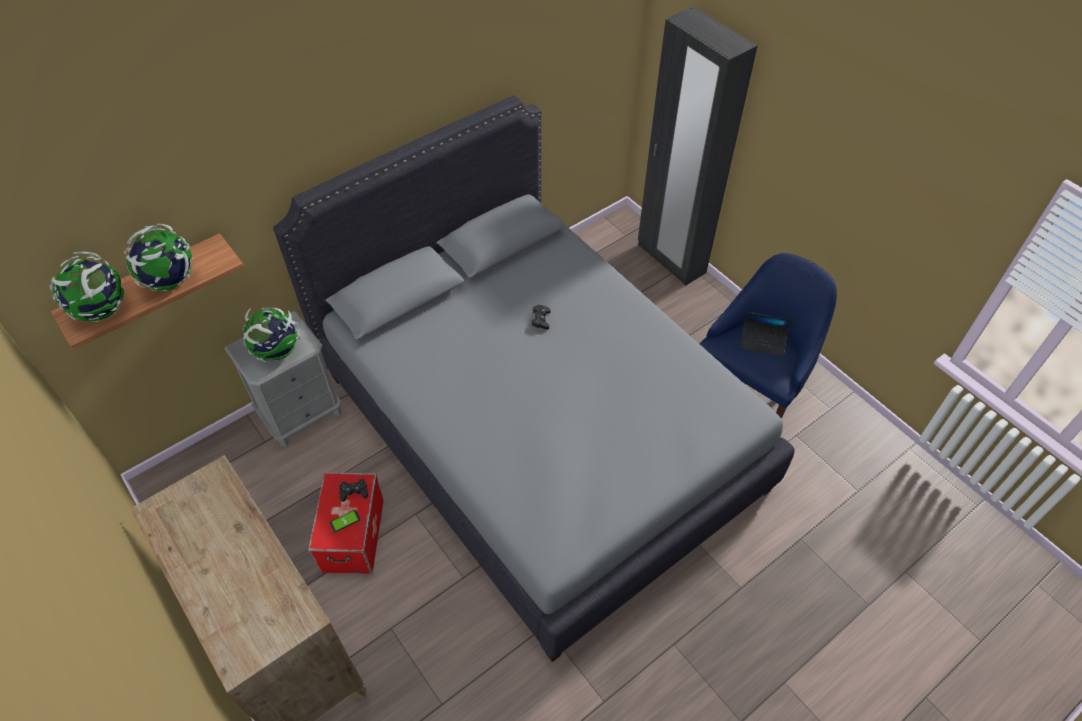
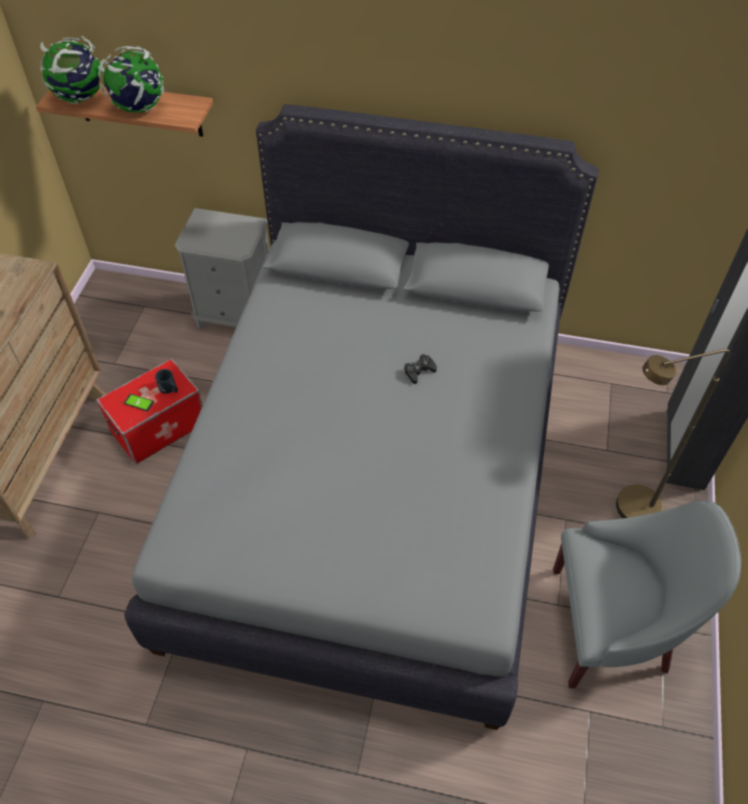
camera: 50 degrees right, 0 degrees up
globe [243,307,300,362] -> none
black game controller [339,479,368,502] -> black mug [155,369,178,394]
blue armchair [700,253,837,419] -> grey armchair [553,500,741,688]
laptop [740,312,793,356] -> none
none -> brown floor lamp [616,349,731,518]

